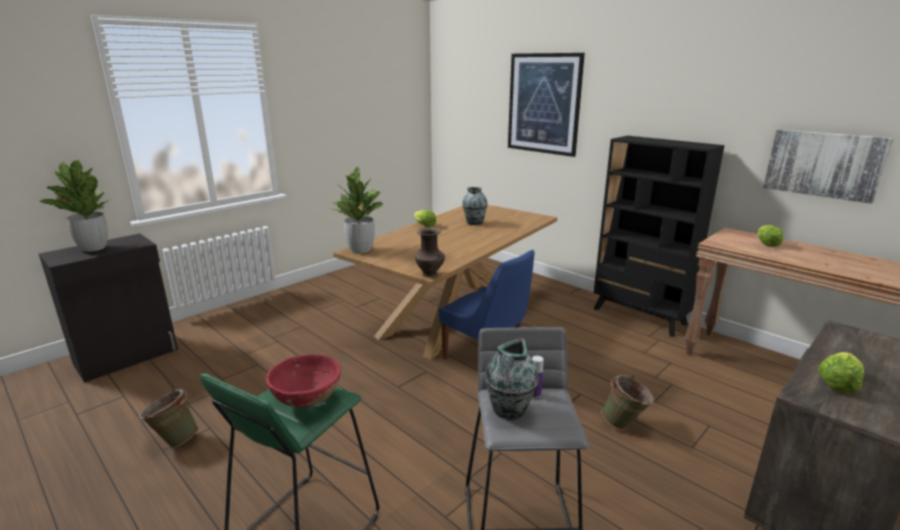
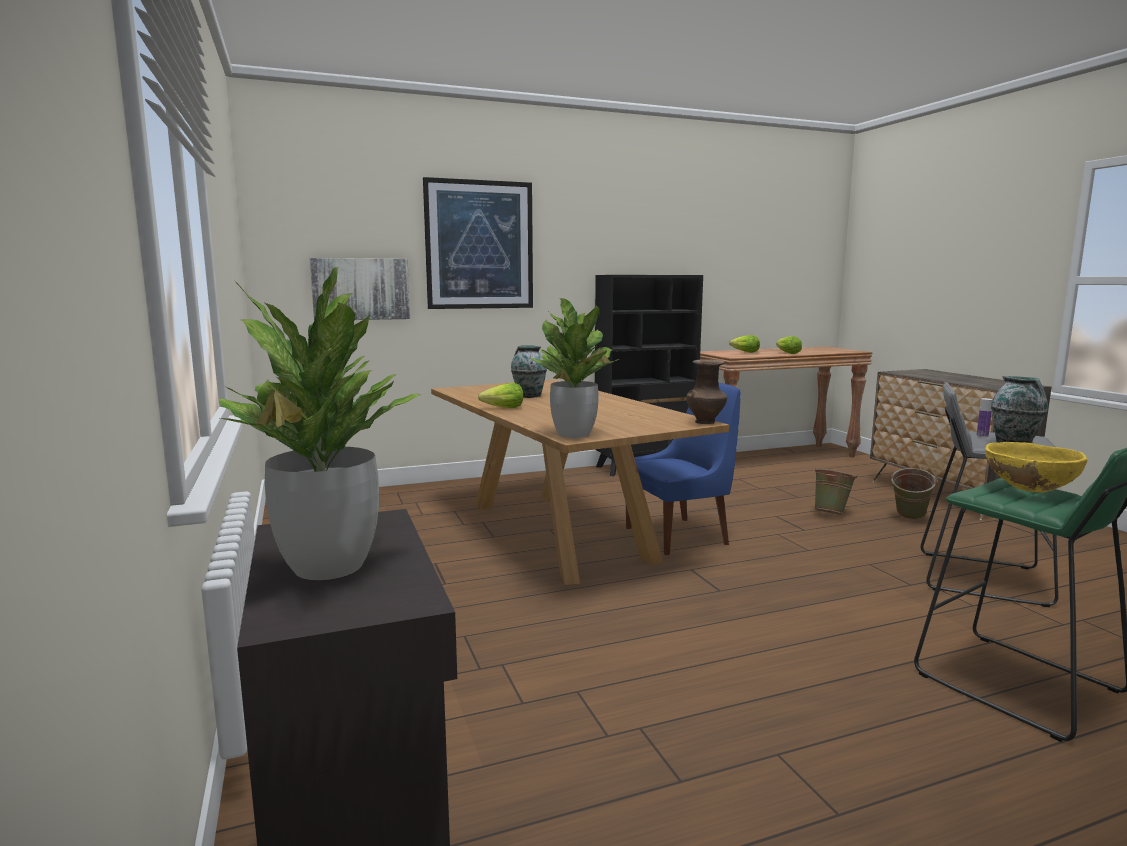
camera: 65 degrees left, 10 degrees down
green bucket [139,388,199,448] -> green bucket moved to [890,468,938,520]
red bowl [266,354,341,408] -> yellow bowl [985,442,1087,493]
picture [763,129,893,204] -> picture moved to [310,258,410,320]
lettuce [818,352,864,393] -> lettuce moved to [776,336,802,354]

